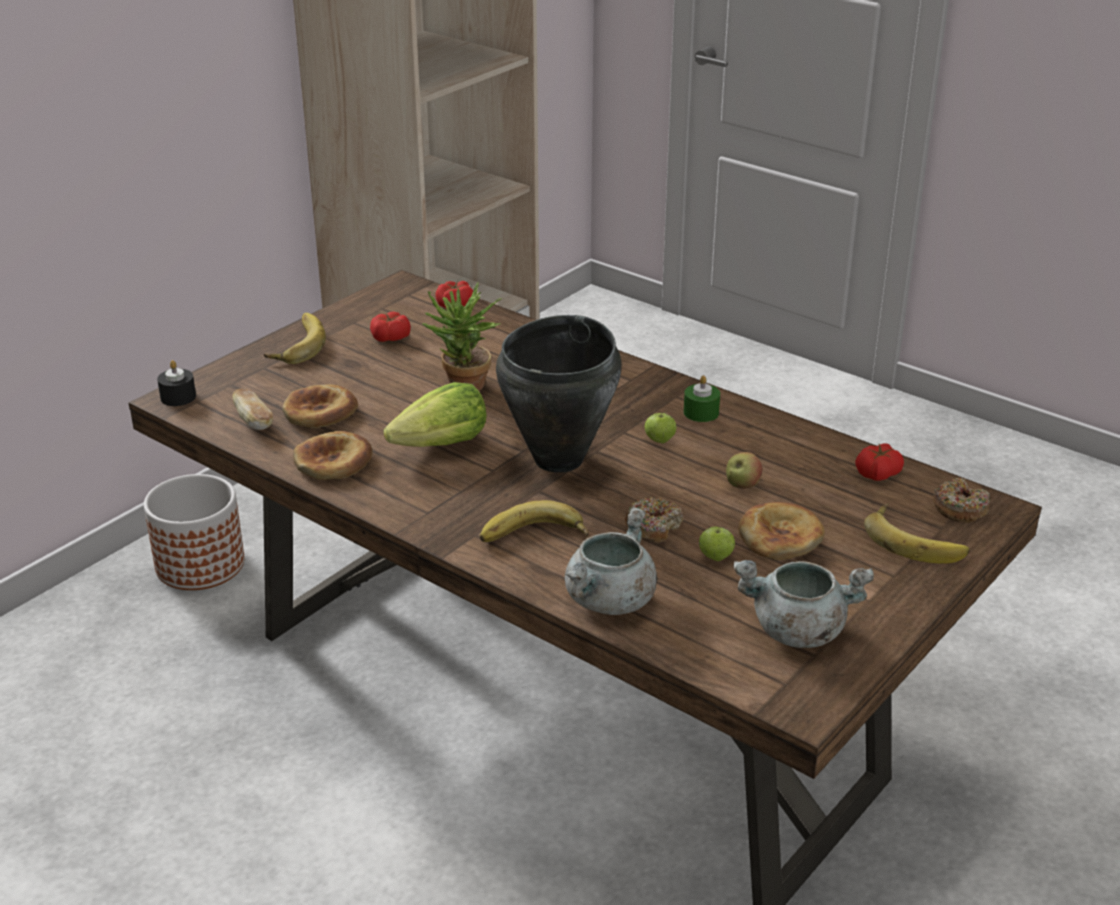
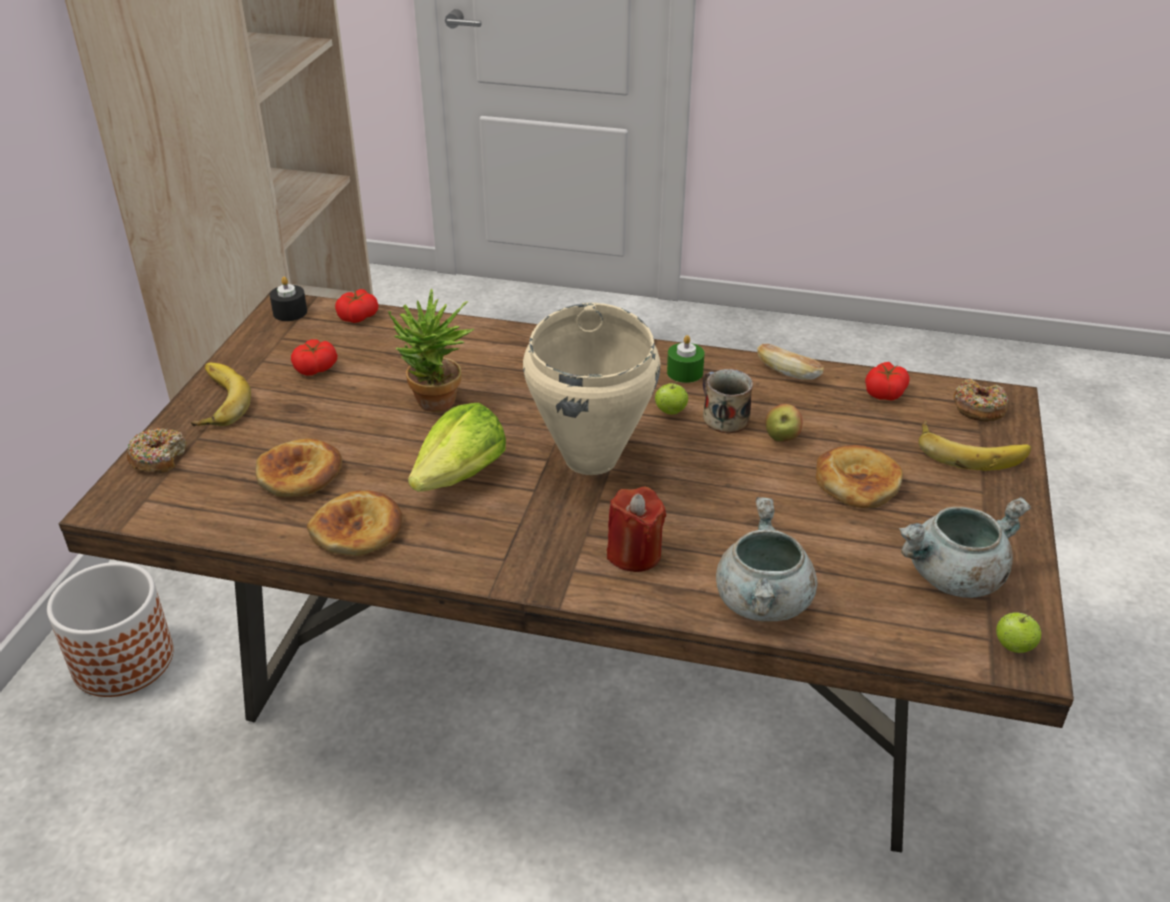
camera: 25 degrees left, 5 degrees up
black candle [157,360,196,406] -> black candle moved to [270,277,307,321]
bread [232,388,273,430] -> bread moved to [757,344,824,380]
banana [480,500,589,542] -> red candle [607,487,666,572]
black cooking pot [496,315,621,473] -> beige cooking pot [523,303,660,475]
donut [625,497,683,543] -> donut moved to [127,428,187,474]
apple [699,527,735,561] -> apple moved to [996,612,1041,653]
none -> mug [703,369,753,433]

